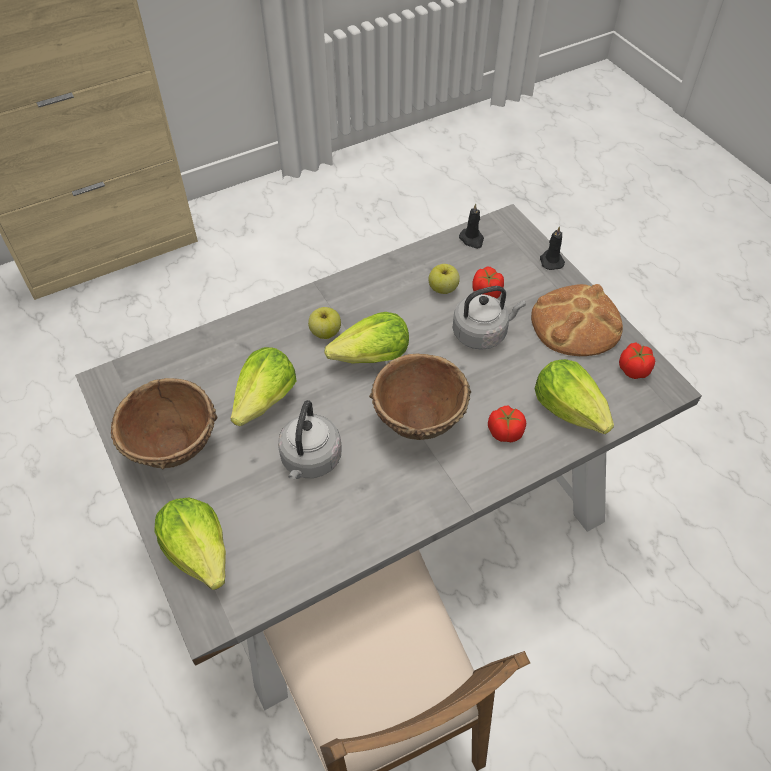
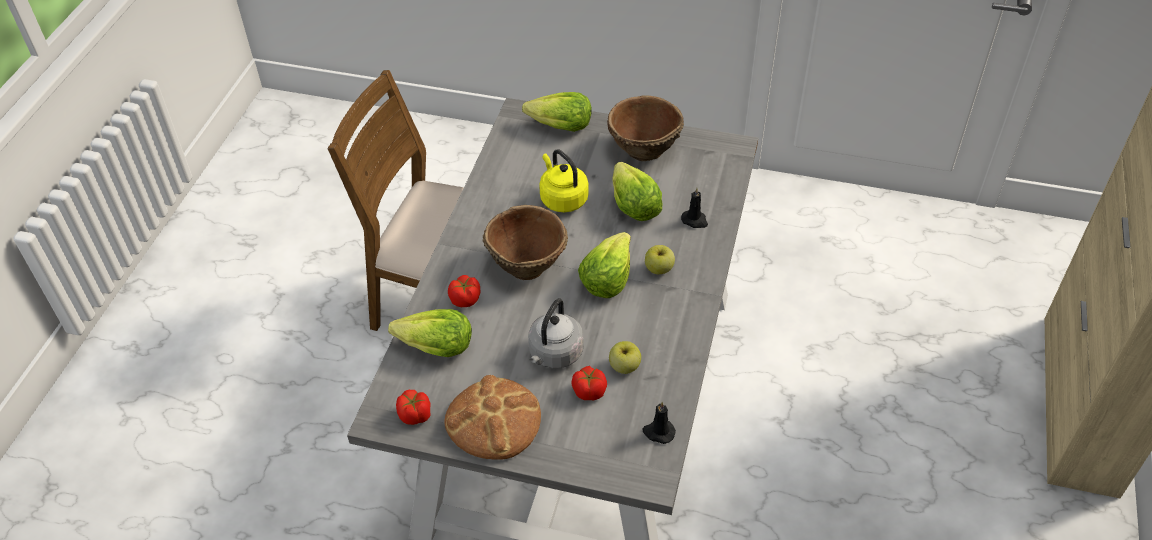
camera: 135 degrees right, 5 degrees down
grey kettle [278,400,342,479] -> yellow kettle [539,149,589,212]
black candle [540,226,565,270] -> black candle moved to [681,188,708,228]

